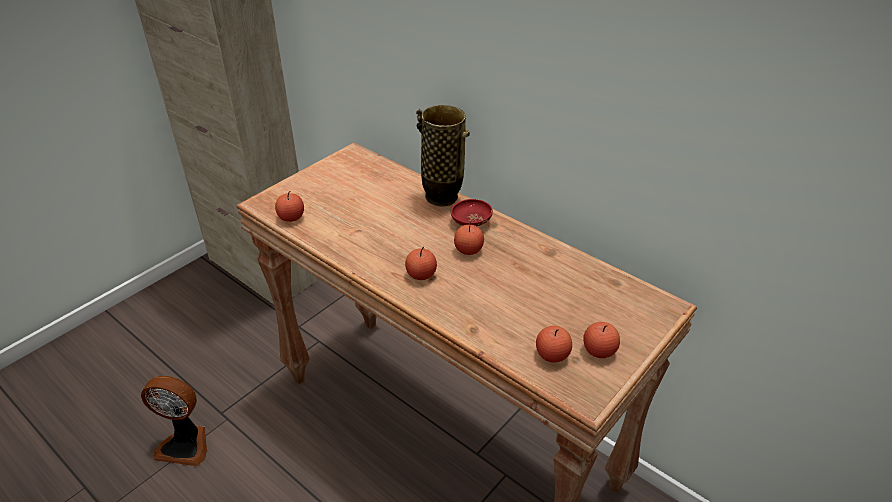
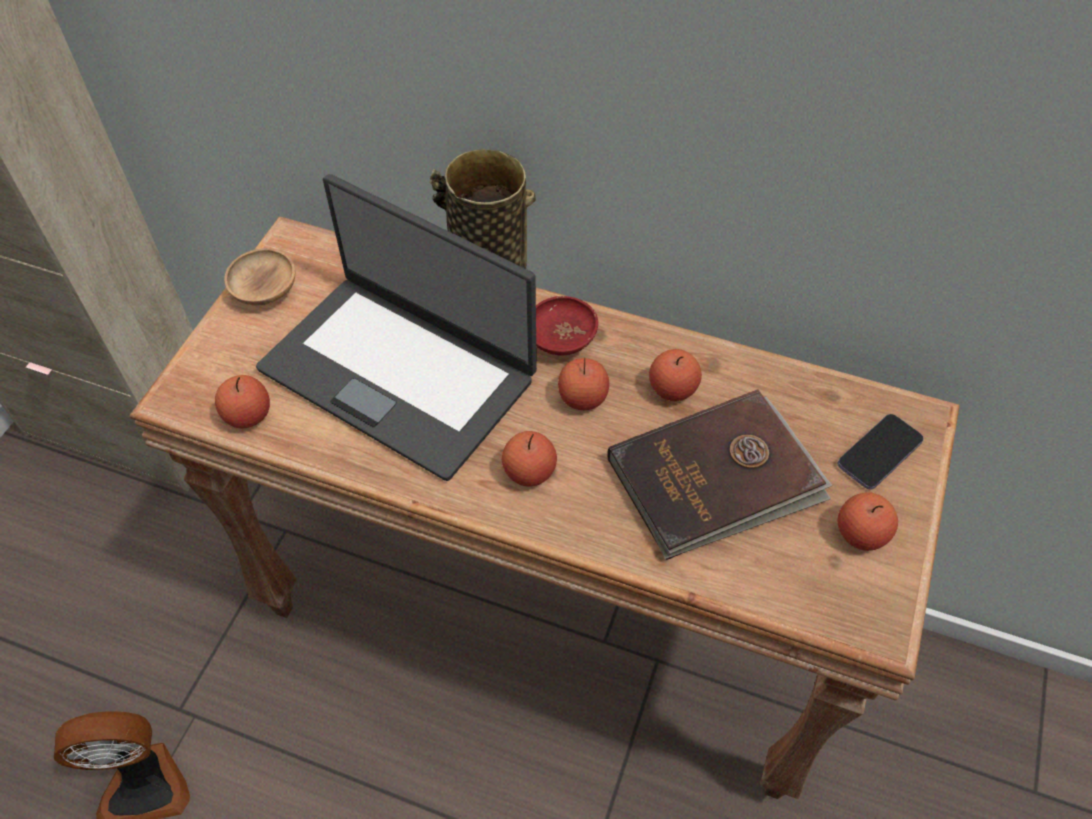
camera: 20 degrees left, 15 degrees up
apple [536,326,572,363] -> apple moved to [649,349,702,401]
none -> brown bowl [224,248,295,305]
none -> laptop [256,174,537,481]
none -> brown book [607,389,832,560]
none -> phone [838,414,923,490]

